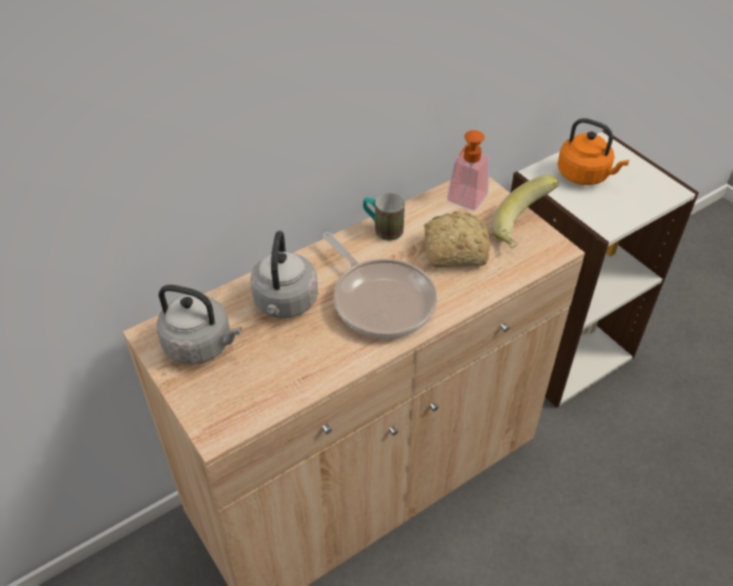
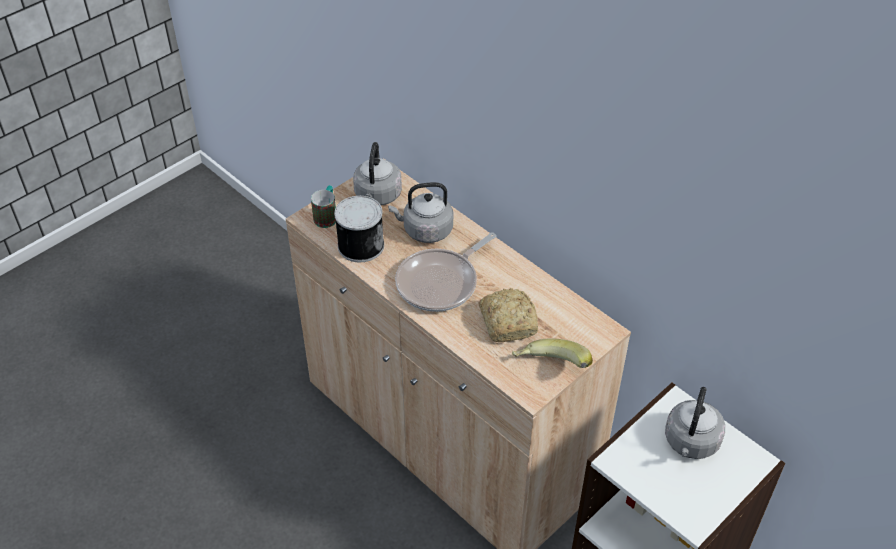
camera: 80 degrees right, 0 degrees up
mug [363,193,405,241] -> mug moved to [311,185,336,228]
soap dispenser [447,130,489,210] -> none
orange kettle [558,118,629,185] -> grey kettle [665,387,725,459]
none -> can [334,196,384,262]

